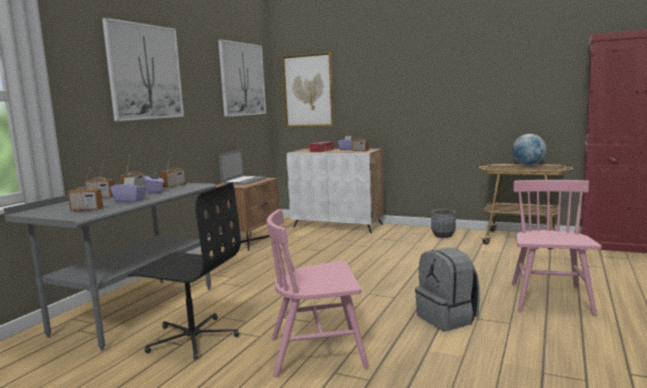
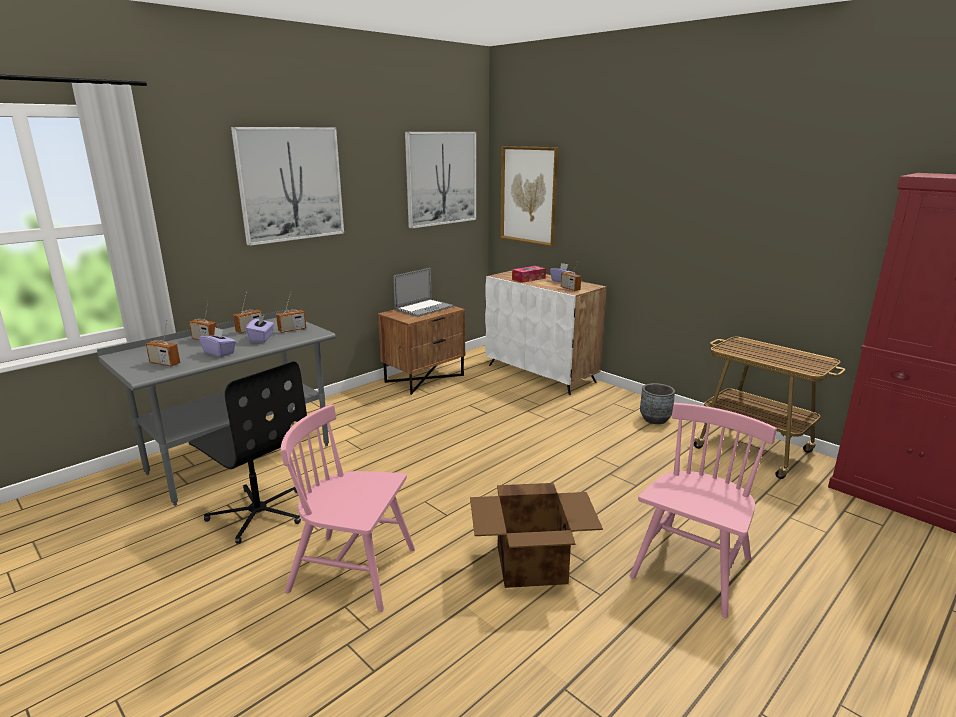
camera: 20 degrees right, 10 degrees up
grey backpack [415,248,480,331] -> cardboard box [470,483,603,588]
globe [512,134,546,166] -> none

